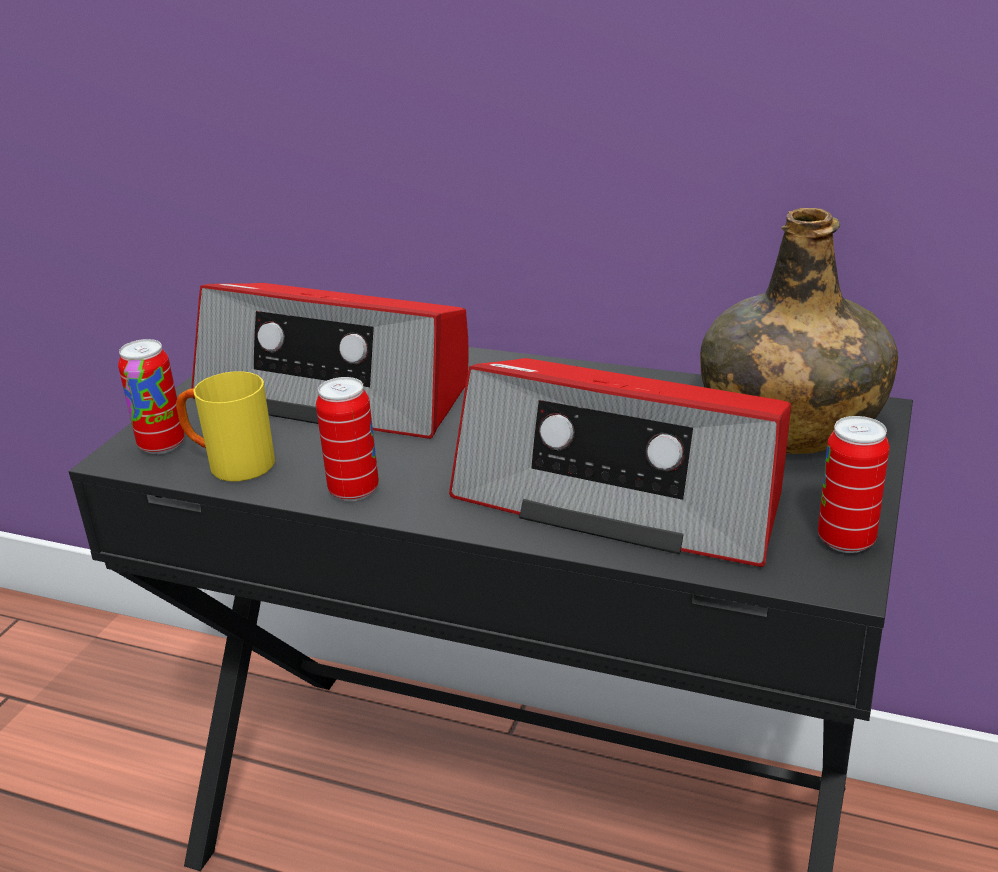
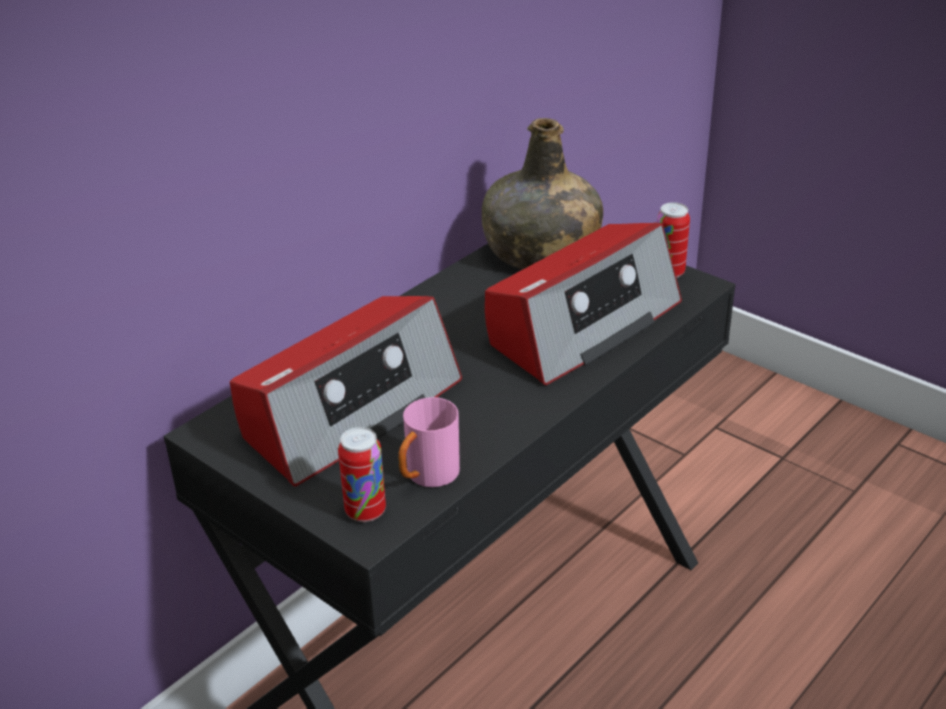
camera: 70 degrees left, 5 degrees up
yellow mug [176,372,275,482] -> pink mug [398,397,460,487]
can [316,377,379,501] -> none

